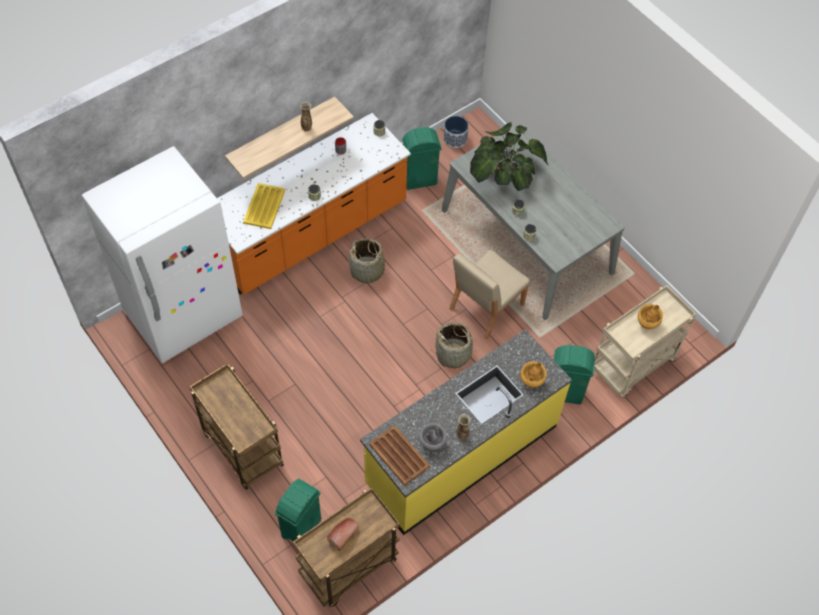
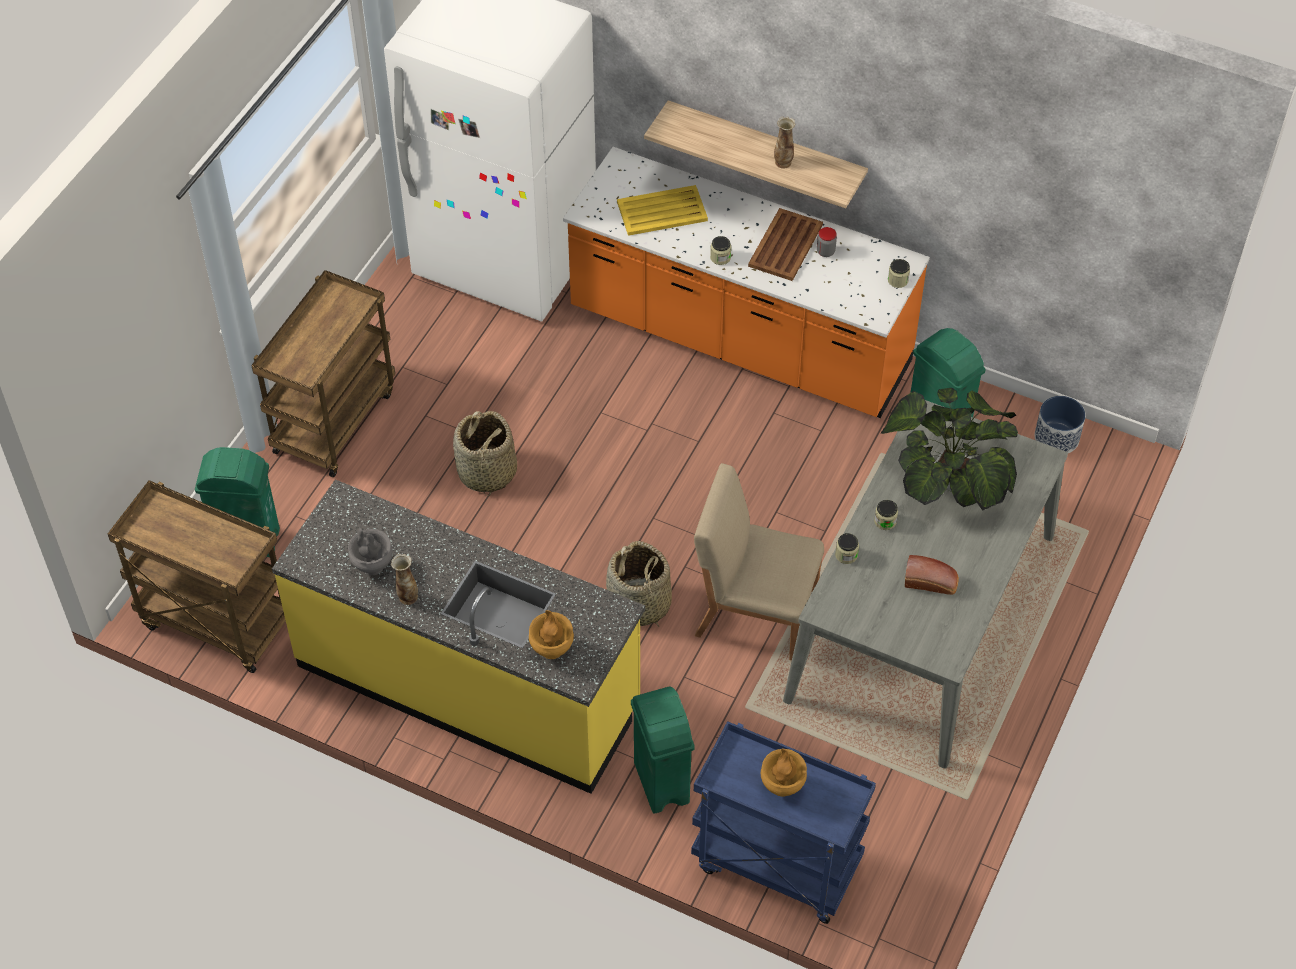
camera: 65 degrees right, 5 degrees down
bread [327,518,359,551] -> bread moved to [905,555,959,595]
basket [347,238,390,283] -> basket moved to [453,411,517,496]
brown tray [369,425,430,486] -> brown tray moved to [748,208,823,281]
beige cart [594,285,696,397] -> blue cart [691,721,876,924]

